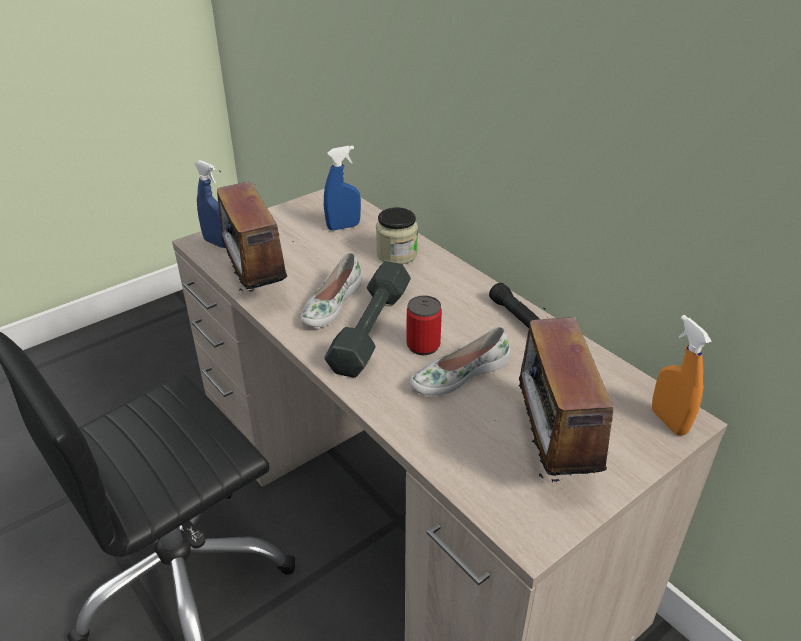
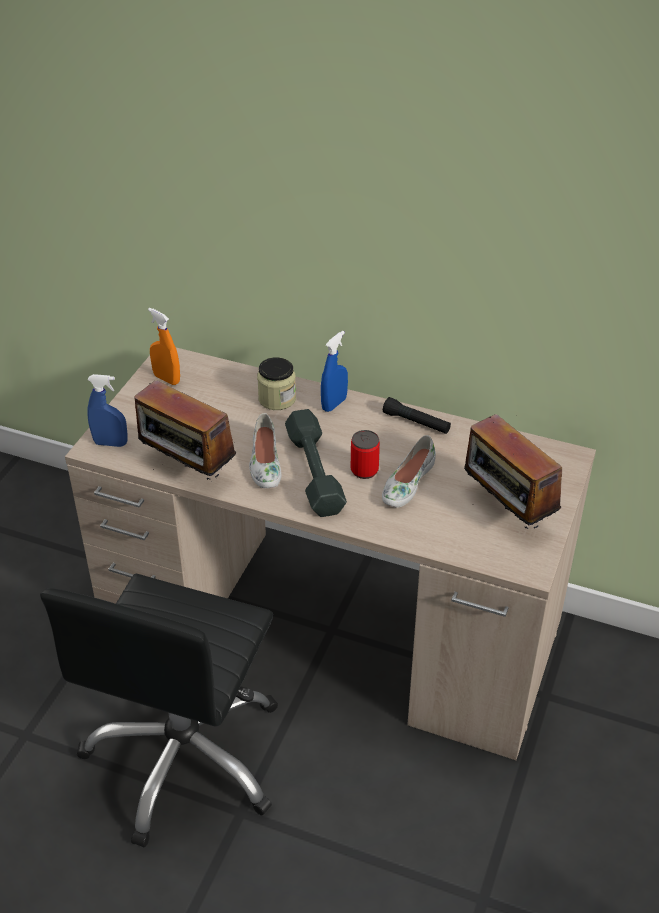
camera: 30 degrees left, 5 degrees up
blue spray bottle [324,146,361,230] -> blue spray bottle moved to [321,331,348,412]
orange spray bottle [652,315,712,436] -> orange spray bottle moved to [148,308,180,385]

